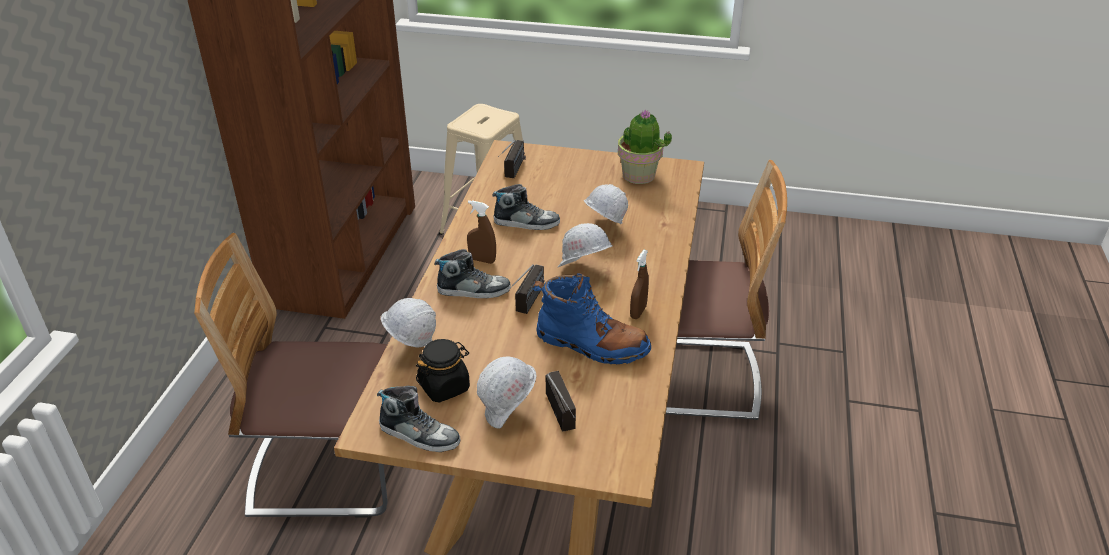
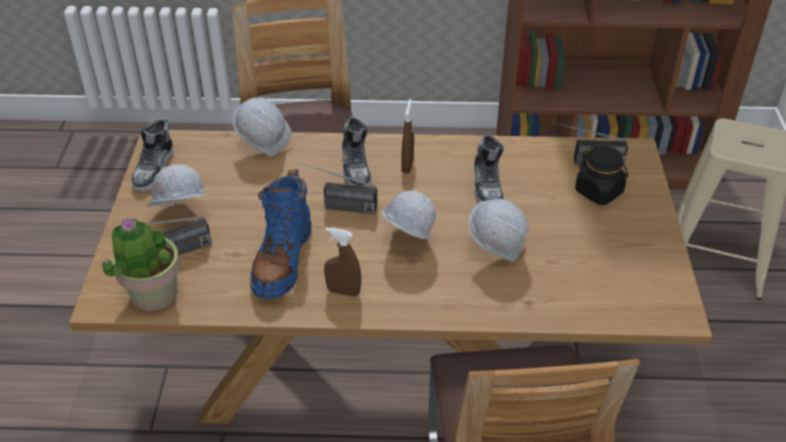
camera: 80 degrees right, 5 degrees up
black jar [416,339,470,403] -> black jar moved to [575,145,628,205]
potted plant [618,110,672,184] -> potted plant moved to [102,217,180,311]

